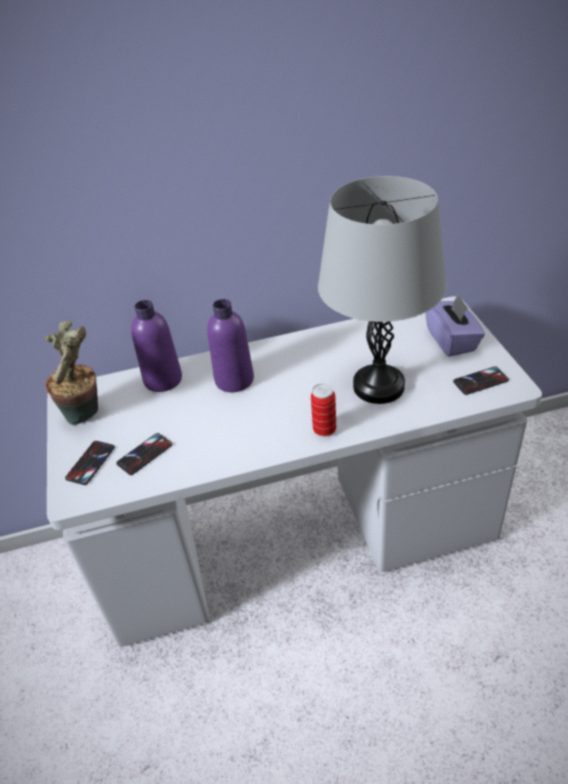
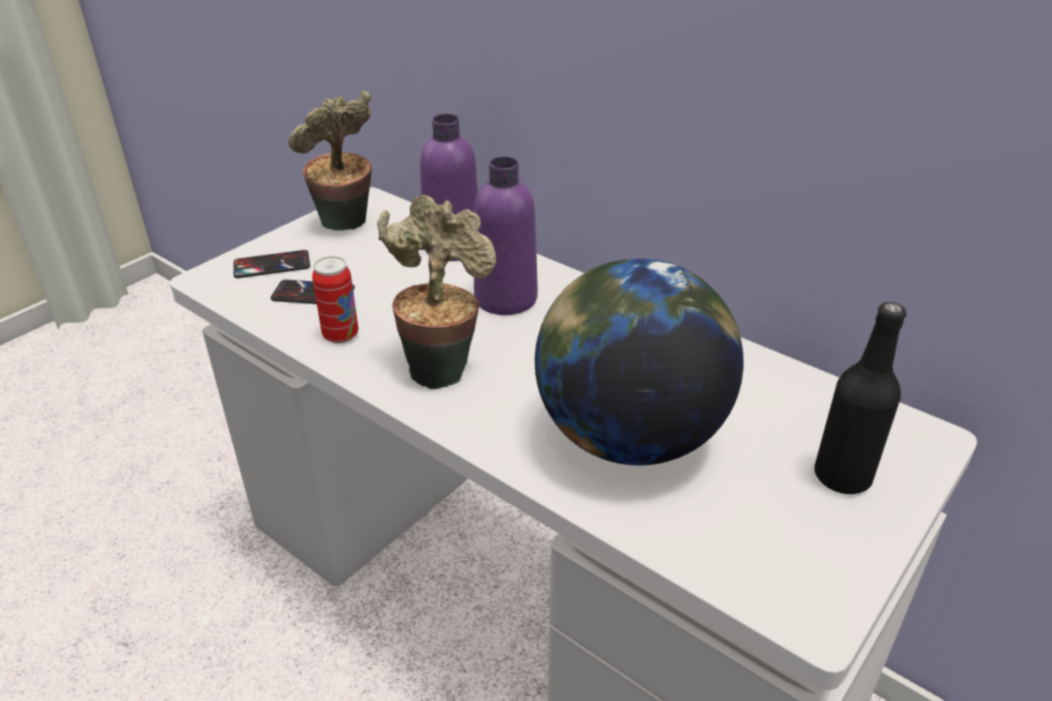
camera: 50 degrees right, 5 degrees down
can [311,383,336,436] -> can moved to [312,256,358,344]
grey table lamp [318,176,446,404] -> globe [535,258,743,465]
purple tissue box [425,294,485,357] -> black bottle [814,302,906,494]
phone [453,367,509,395] -> none
none -> potted plant [377,195,496,389]

